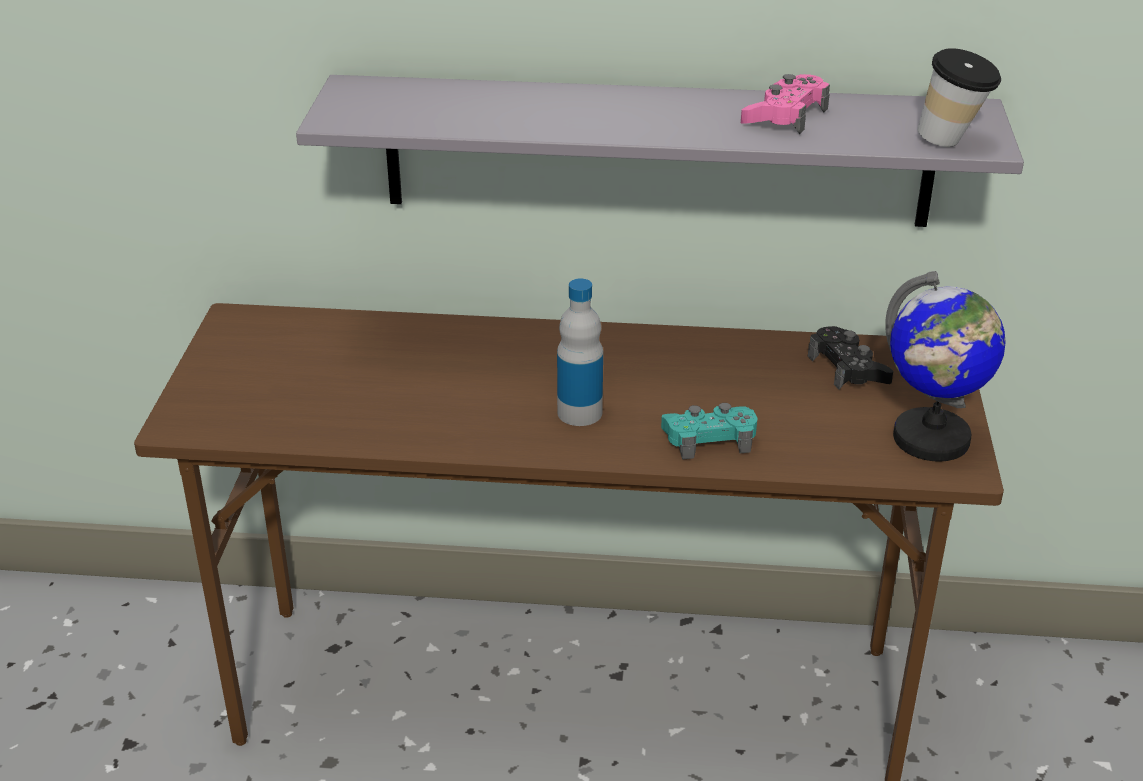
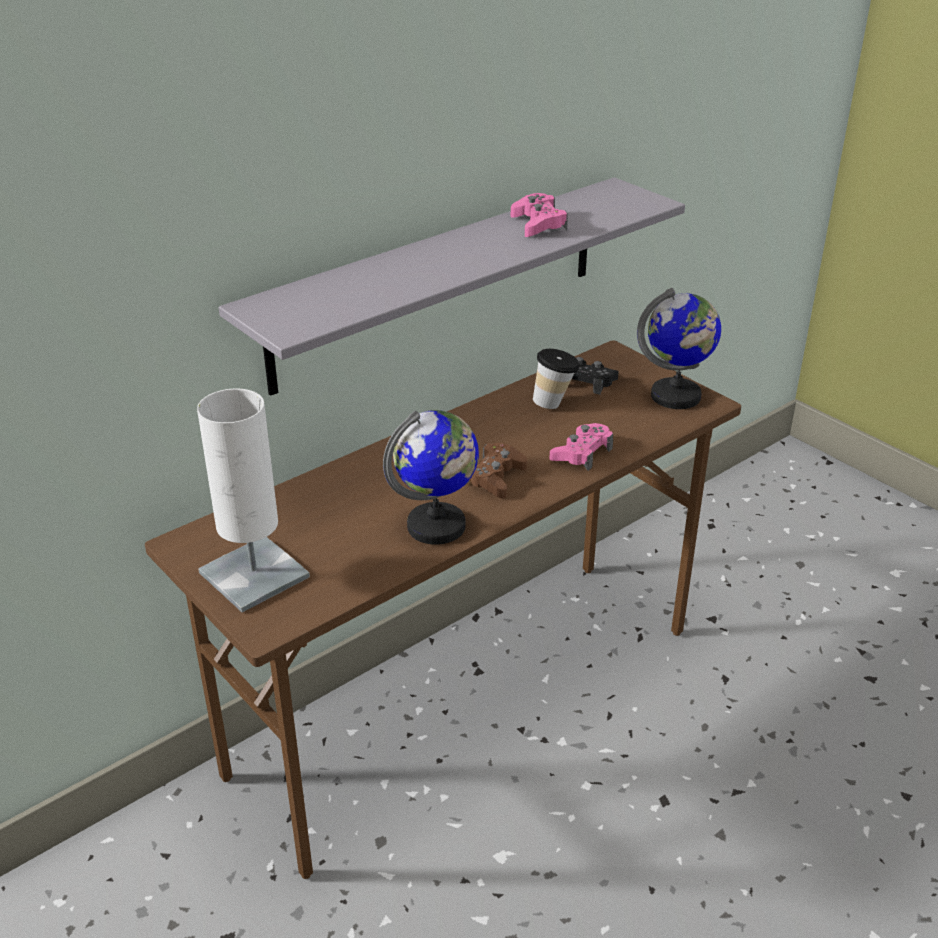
camera: 45 degrees left, 0 degrees up
bottle [557,278,603,426] -> brown game controller [466,443,527,498]
turquoise game controller [661,403,757,460] -> pink game controller [549,423,613,471]
cup [917,48,1001,147] -> cup moved to [533,349,580,409]
none -> white table lamp [197,388,310,612]
none -> globe [383,410,479,545]

